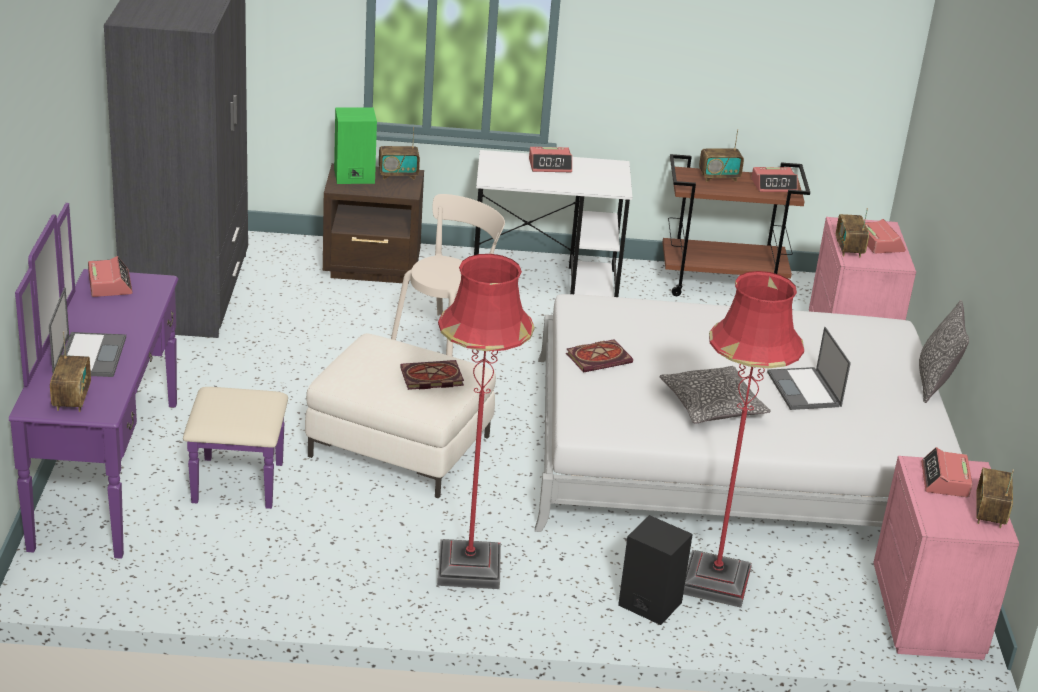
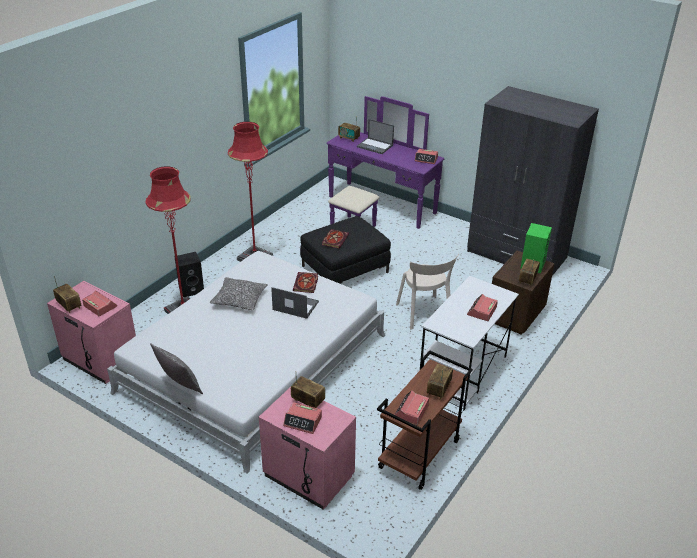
camera: 125 degrees right, 5 degrees up
white ottoman [305,333,496,498] -> black ottoman [300,216,391,284]
laptop [767,327,851,410] -> laptop moved to [271,287,319,319]

